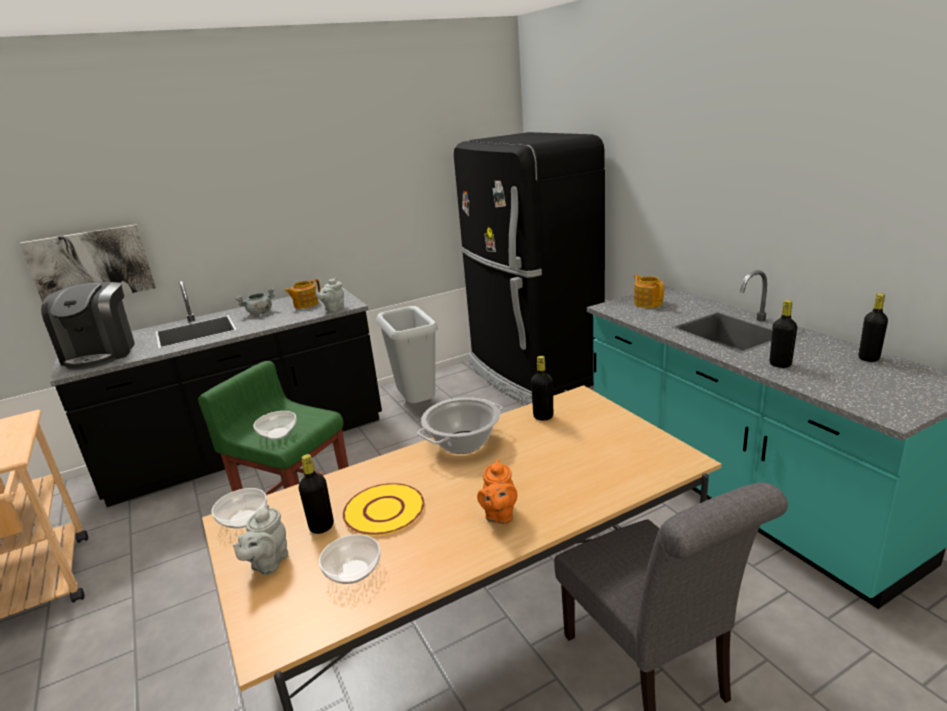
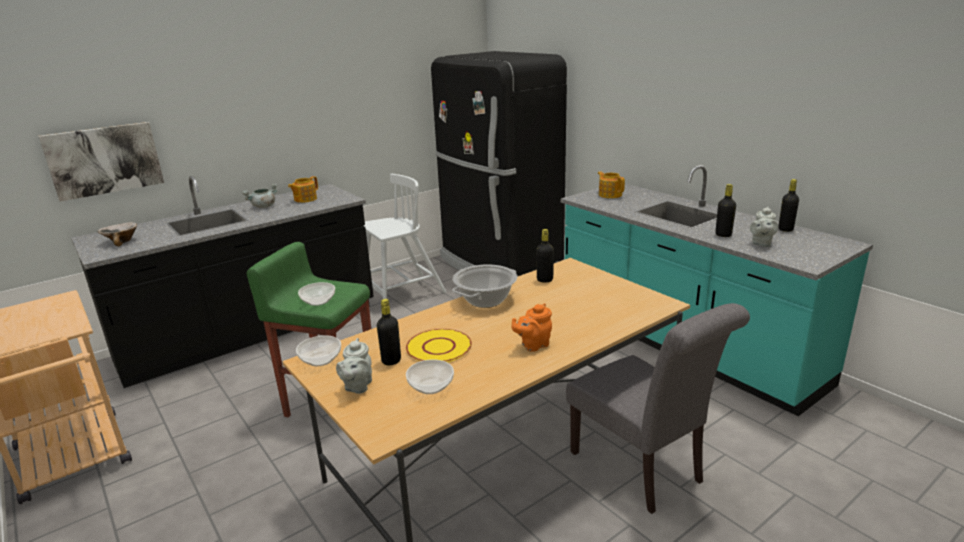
camera: 10 degrees left, 0 degrees up
coffee machine [41,282,135,370] -> bowl [98,222,137,246]
grey teapot [315,278,344,312] -> grey teapot moved to [750,207,778,247]
grey trash can [376,306,438,403] -> white chair [364,174,447,299]
orange teapot [477,459,517,525] -> orange teapot turned 60 degrees clockwise [512,303,552,352]

